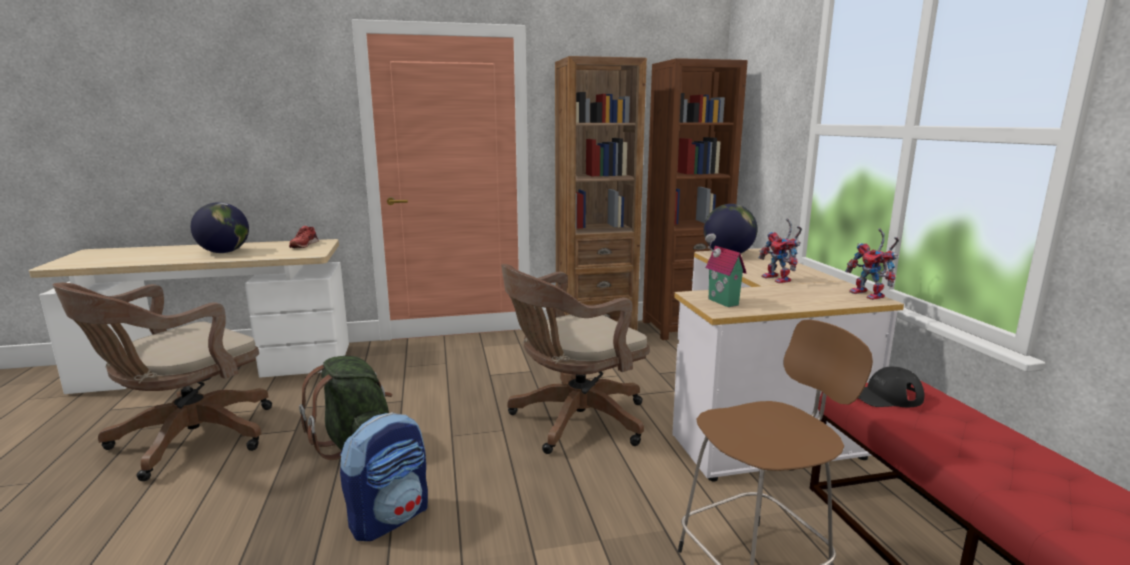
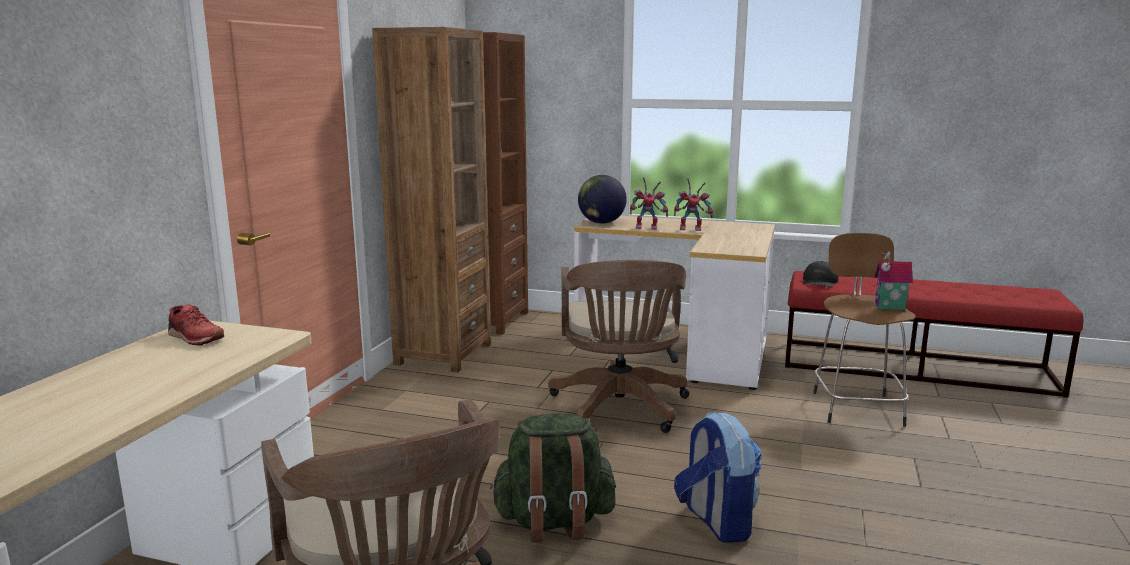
camera: 60 degrees left, 0 degrees up
globe [191,202,249,253] -> none
toy house [705,233,747,307] -> toy house moved to [874,251,913,310]
toy robot [845,228,899,300] -> toy robot moved to [630,177,668,229]

